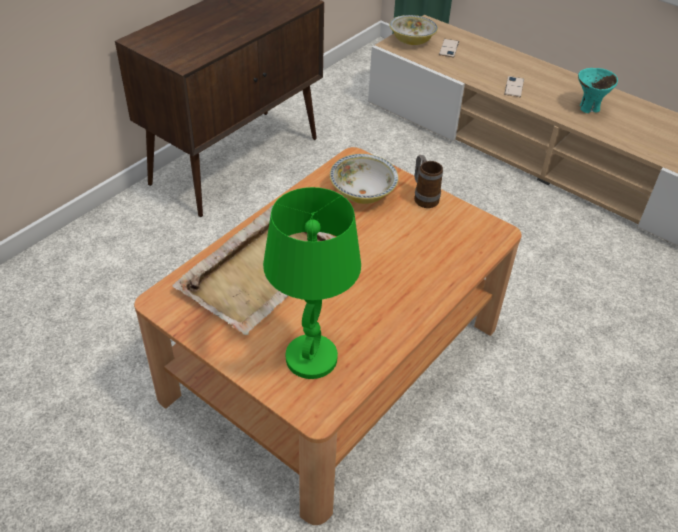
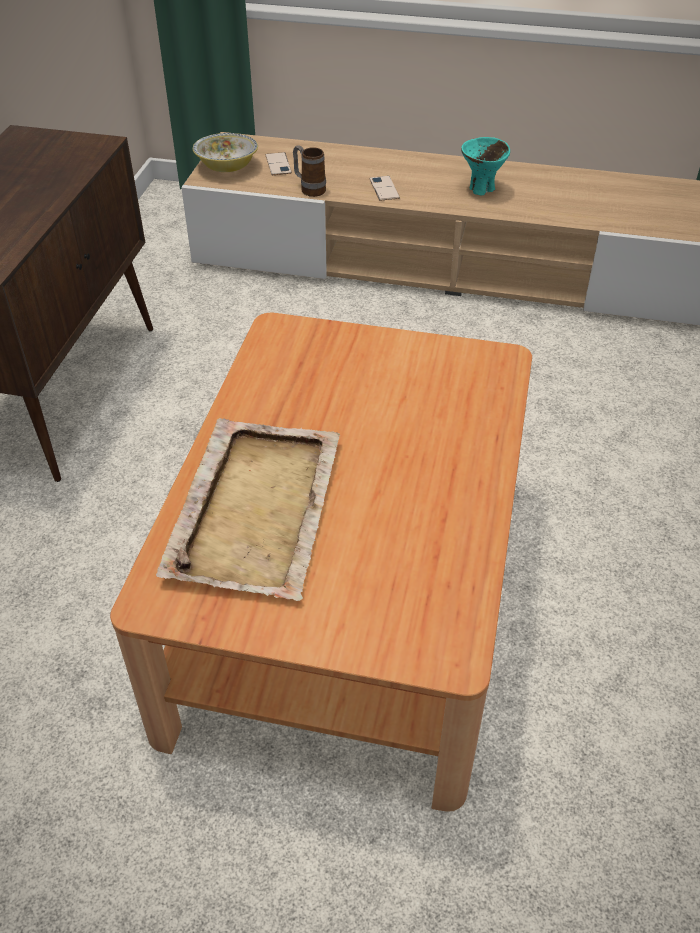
camera: 25 degrees left, 0 degrees up
green table lamp [263,187,361,379] -> none
bowl [330,154,399,204] -> none
mug [414,155,443,208] -> mug moved to [293,145,326,197]

